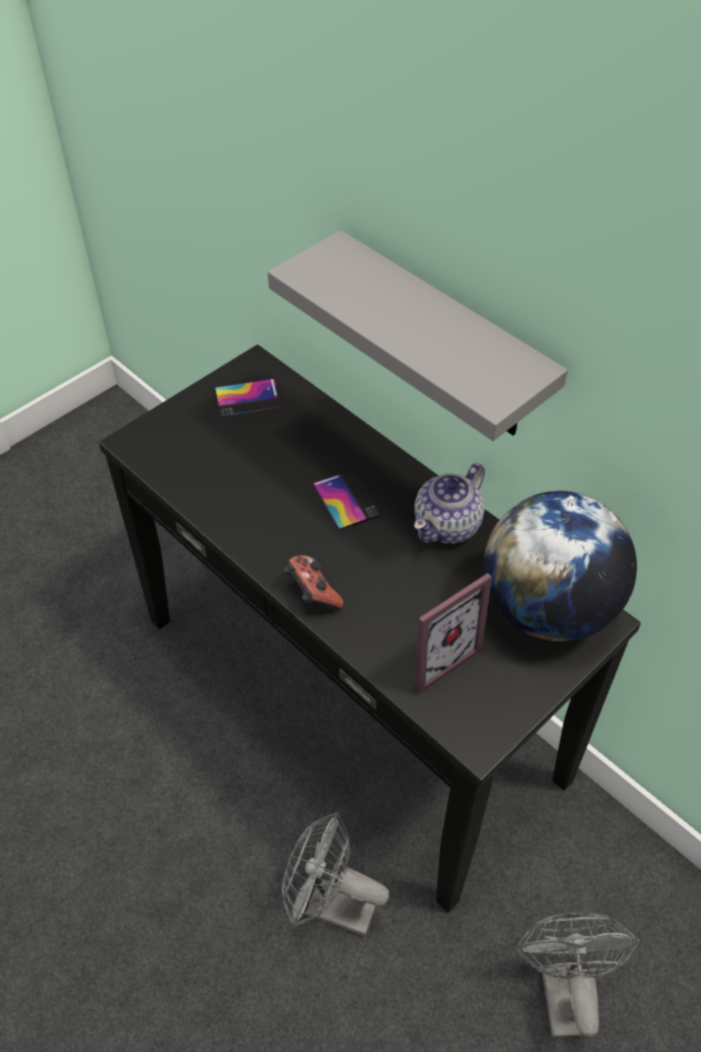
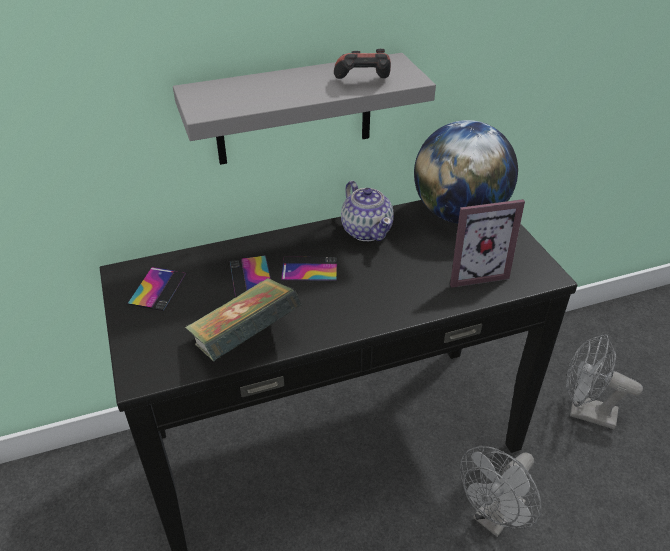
camera: 65 degrees left, 10 degrees down
game controller [284,555,343,611] -> game controller moved to [334,49,391,79]
picture frame [415,573,492,695] -> picture frame turned 90 degrees clockwise [450,199,525,288]
none -> book [185,278,301,362]
none -> phone [230,255,271,297]

